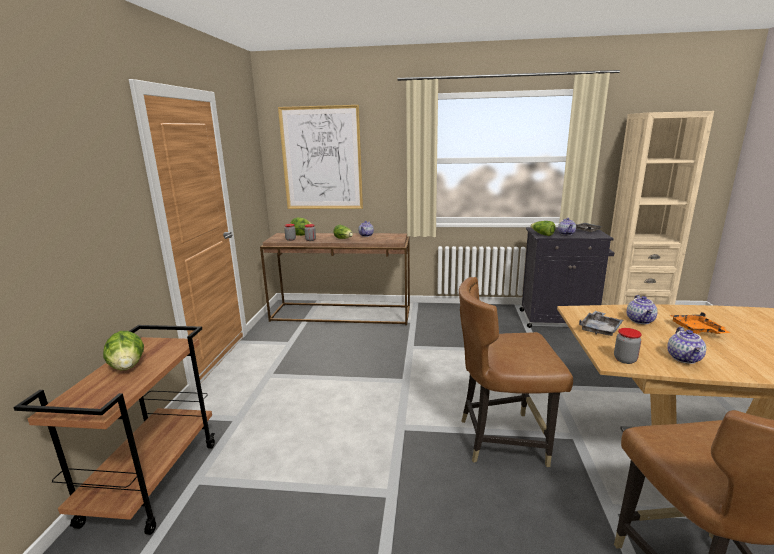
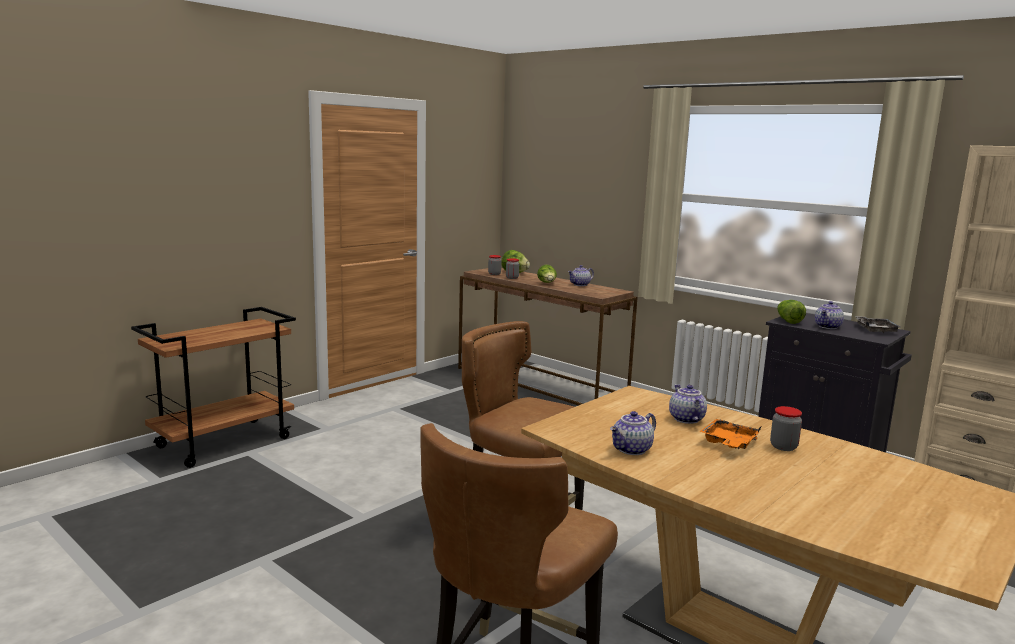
camera: 35 degrees right, 5 degrees down
lettuce [103,331,144,370] -> none
picture [278,105,363,209] -> none
grey tray [579,311,623,336] -> none
jar [614,328,642,364] -> jar moved to [770,406,802,451]
teapot [627,295,658,324] -> teapot turned 120 degrees clockwise [669,385,707,424]

